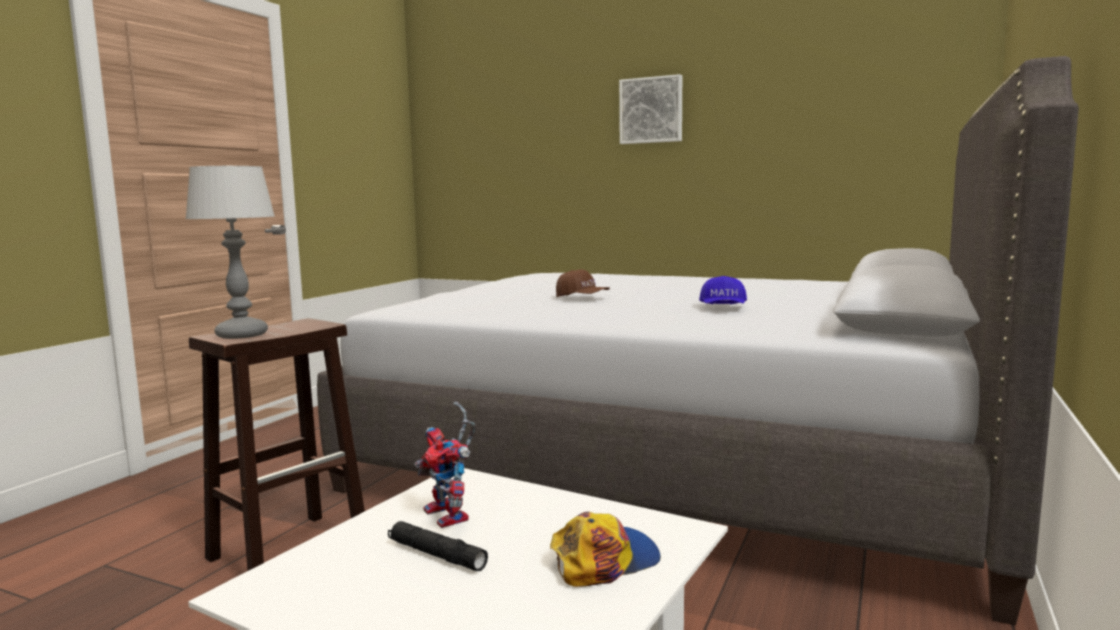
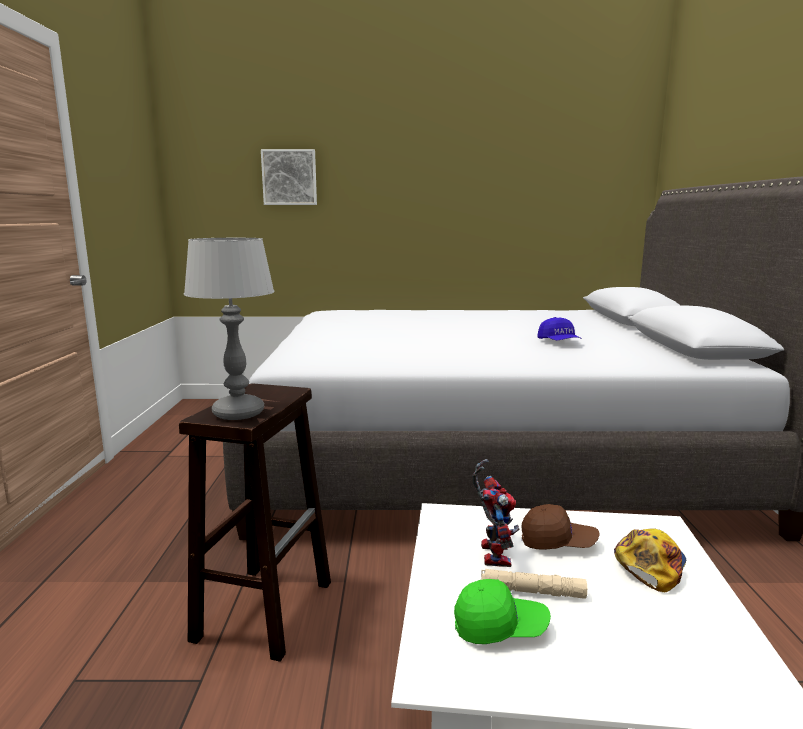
camera: 25 degrees left, 5 degrees up
black flashlight [388,521,488,571] -> beige flashlight [481,569,587,598]
toy robot [414,402,475,528] -> toy robot turned 120 degrees counterclockwise [473,459,519,567]
brown cap [556,269,610,298] -> brown cap moved to [521,504,599,550]
picture [619,74,682,144] -> picture moved to [261,149,317,205]
none -> green cap [454,579,551,644]

